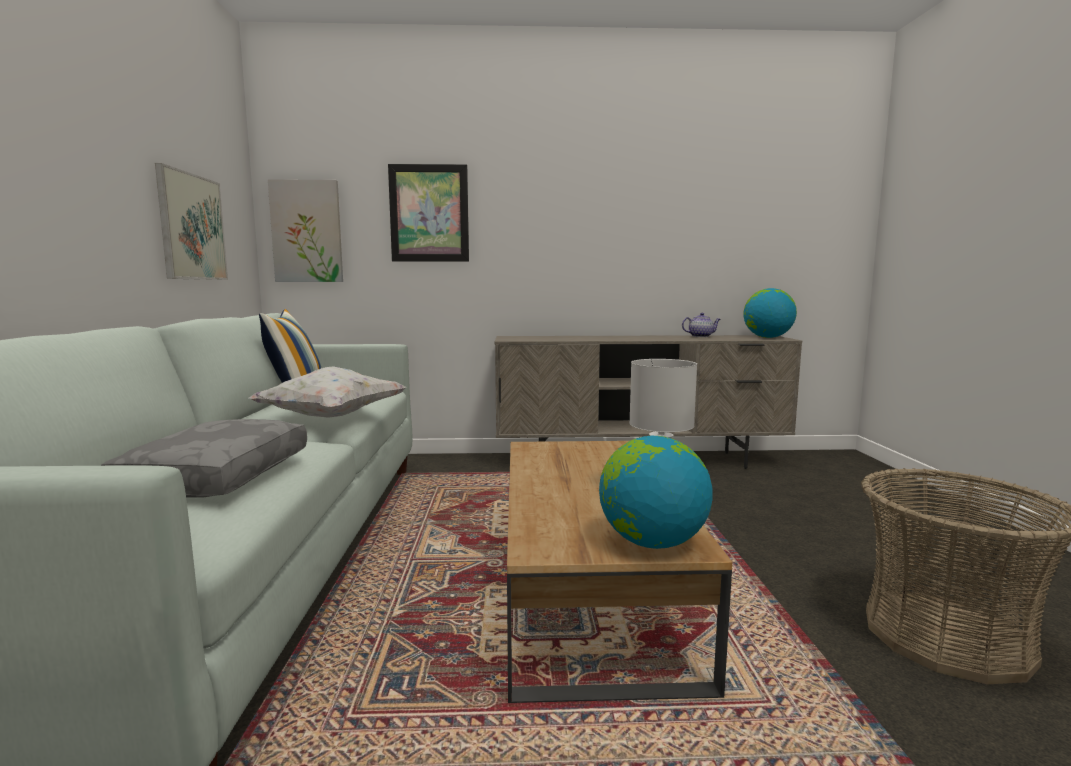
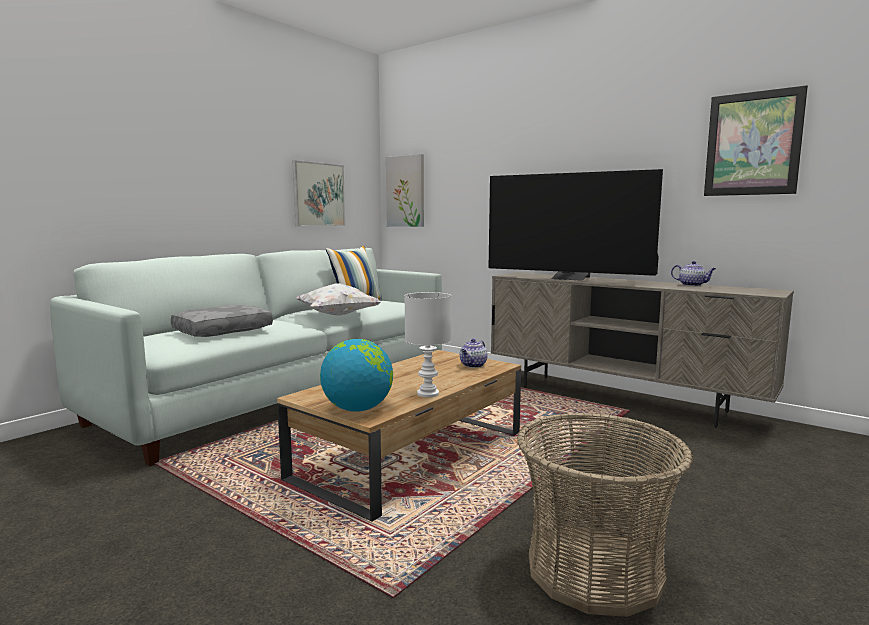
camera: 40 degrees right, 0 degrees up
picture [388,164,469,262] -> picture moved to [704,85,808,196]
globe [744,288,797,338] -> none
none -> teapot [460,339,488,368]
none -> television [489,169,663,281]

